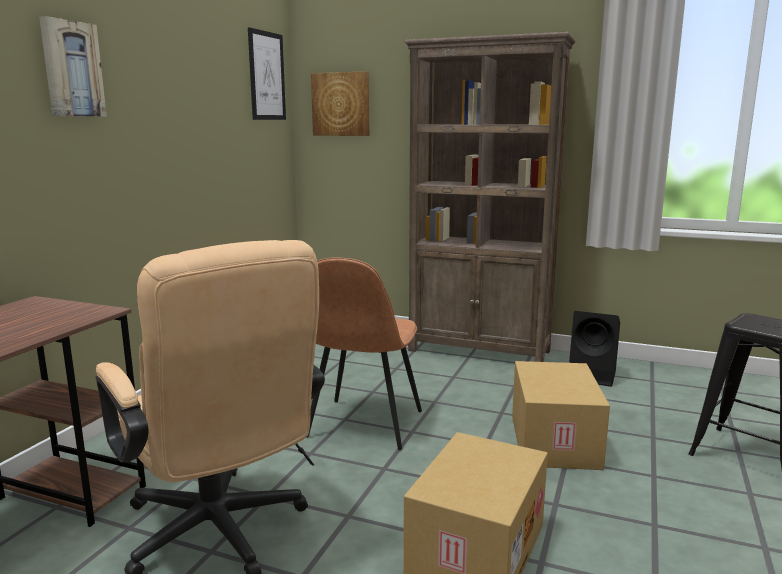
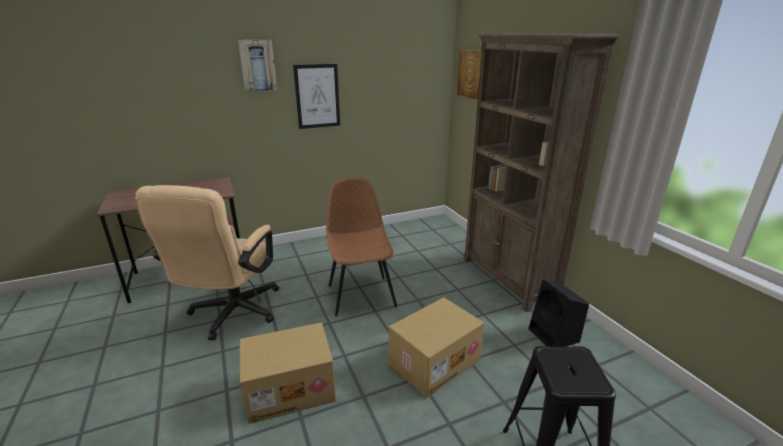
camera: 45 degrees right, 10 degrees up
picture [248,27,286,120] -> picture moved to [293,64,340,129]
brown chair [306,257,422,450] -> brown chair turned 105 degrees clockwise [326,177,397,317]

